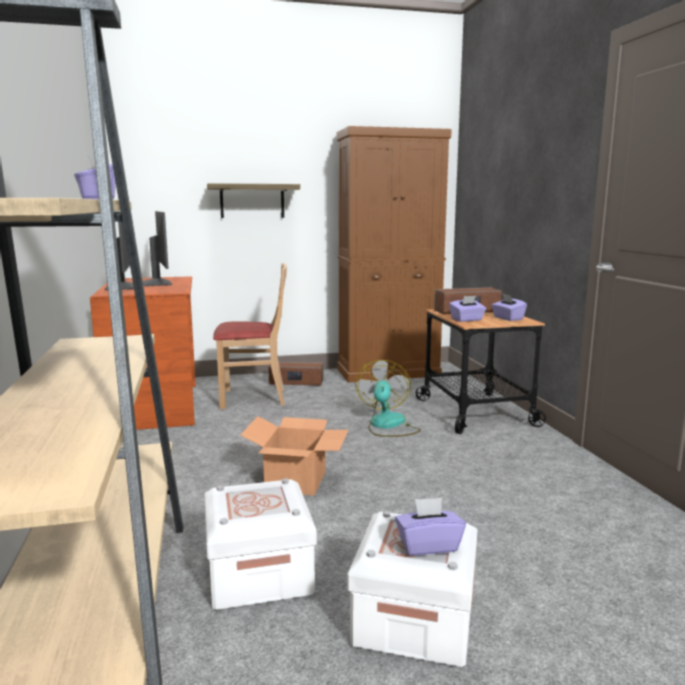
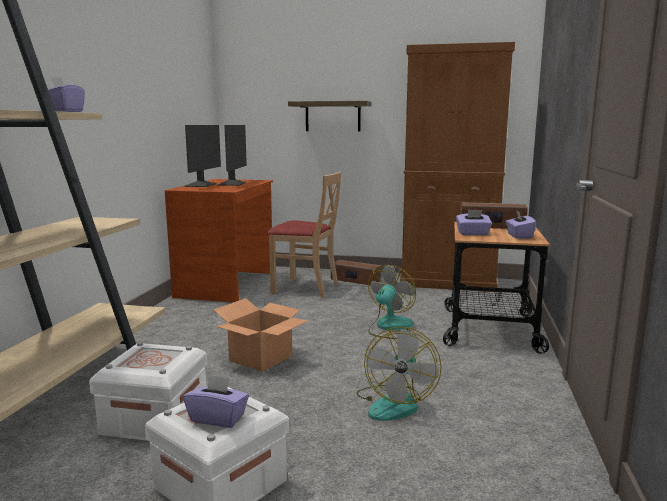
camera: 25 degrees right, 0 degrees up
none -> fan [356,327,442,421]

